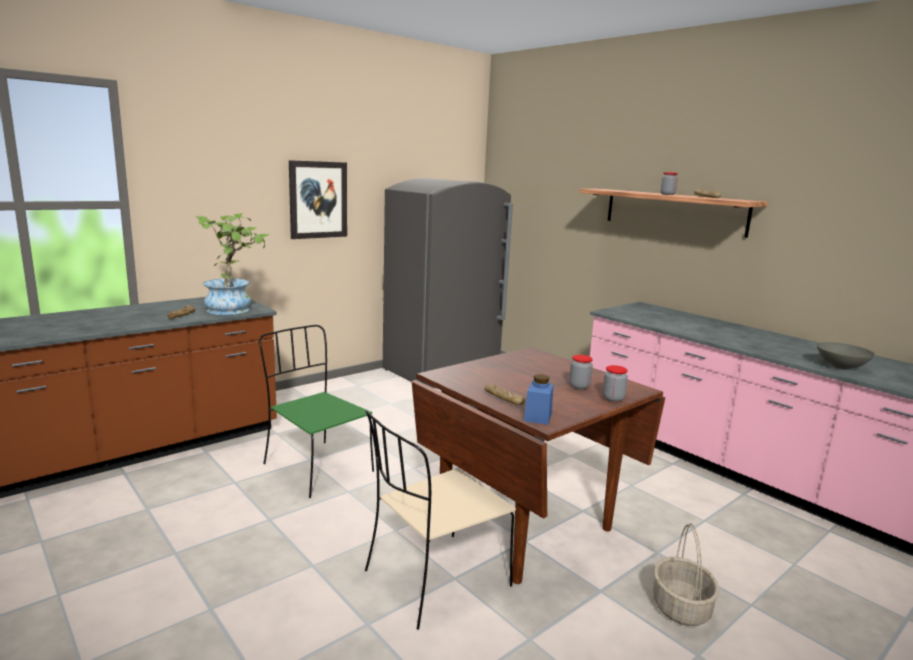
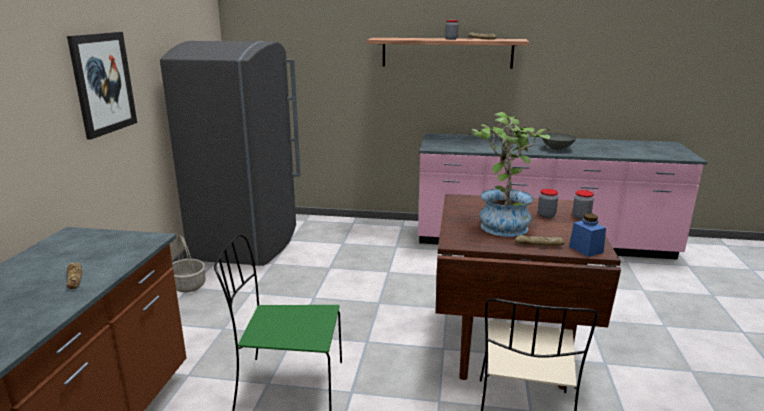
camera: 40 degrees left, 5 degrees up
potted plant [195,213,270,315] -> potted plant moved to [469,112,550,237]
basket [653,523,720,626] -> basket moved to [171,235,206,293]
grey bowl [817,342,875,370] -> grey bowl moved to [542,133,576,150]

